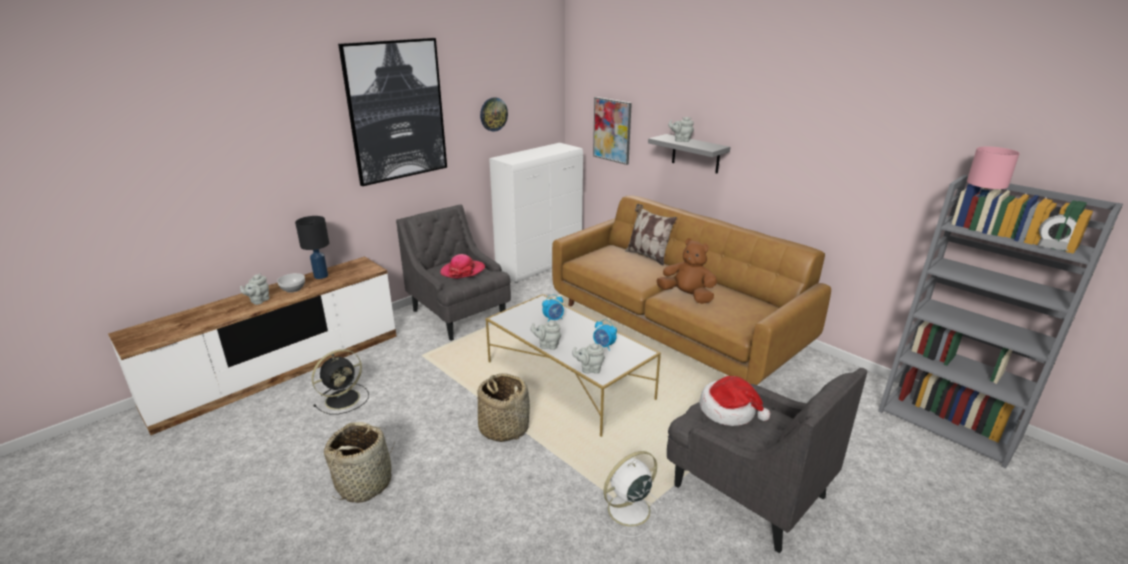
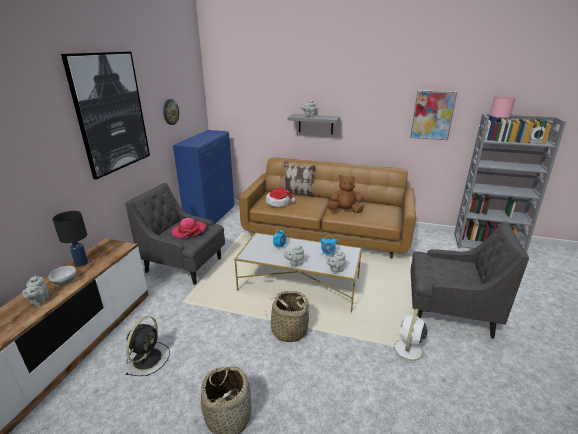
camera: 30 degrees left, 0 degrees up
white cabinet [489,143,583,283] -> blue cabinet [173,130,234,225]
picture [593,97,632,165] -> picture moved to [410,90,457,140]
hat [699,376,771,426] -> hat moved to [266,188,296,207]

